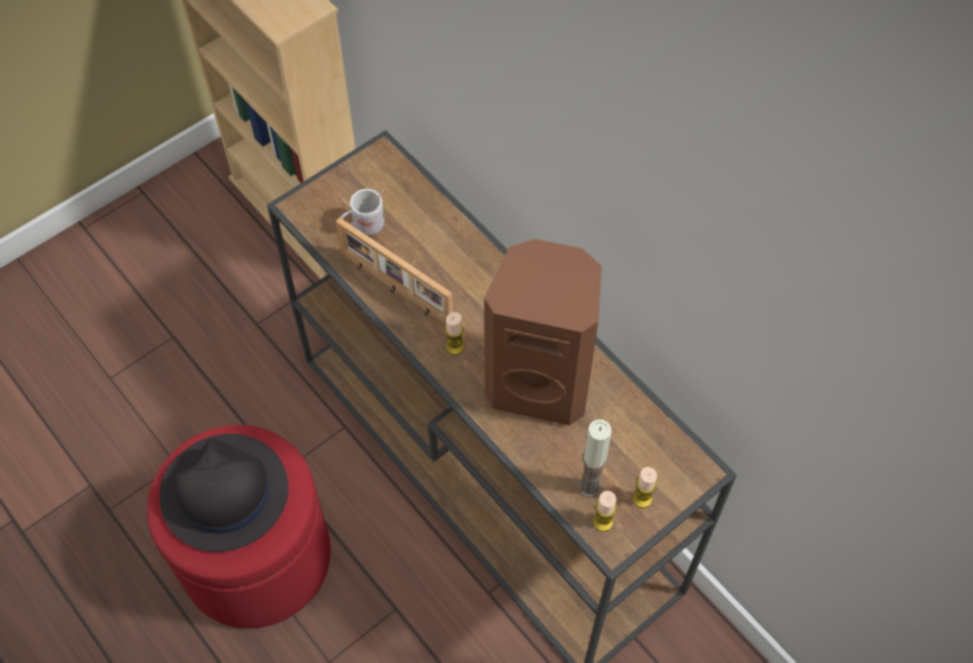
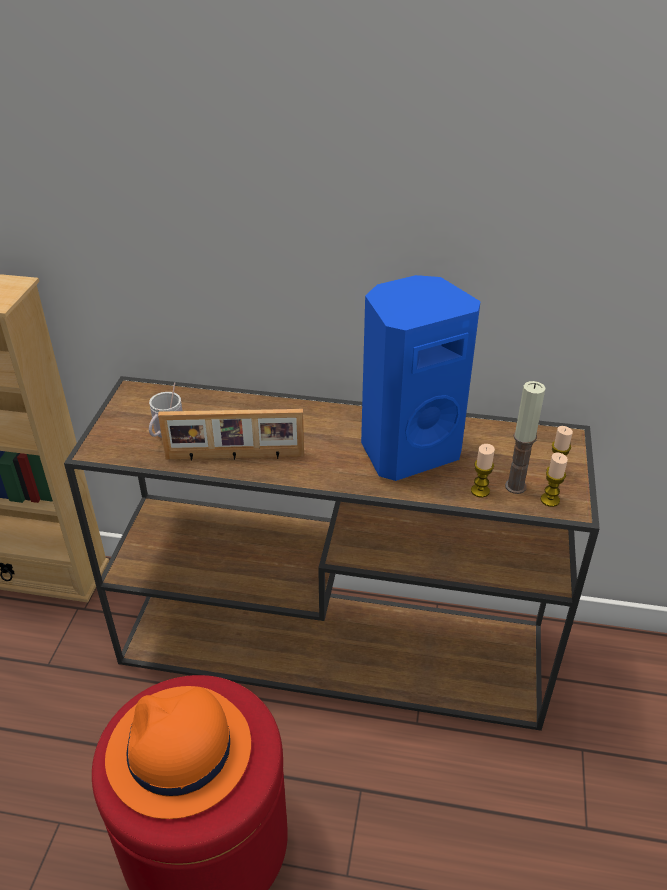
camera: 40 degrees left, 20 degrees down
black hat [159,434,289,552] -> orange hat [105,686,251,819]
candle [445,312,464,355] -> candle moved to [471,444,495,497]
brown speaker [484,239,602,425] -> blue speaker [361,275,481,481]

